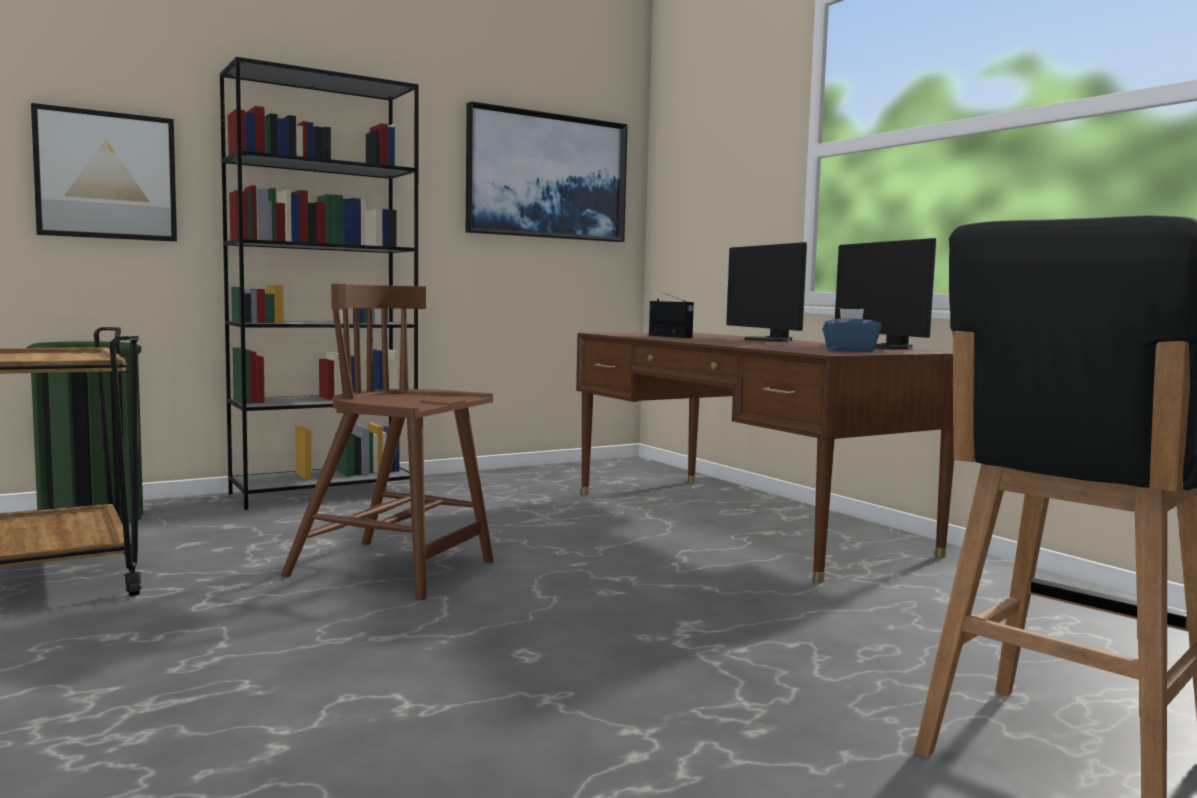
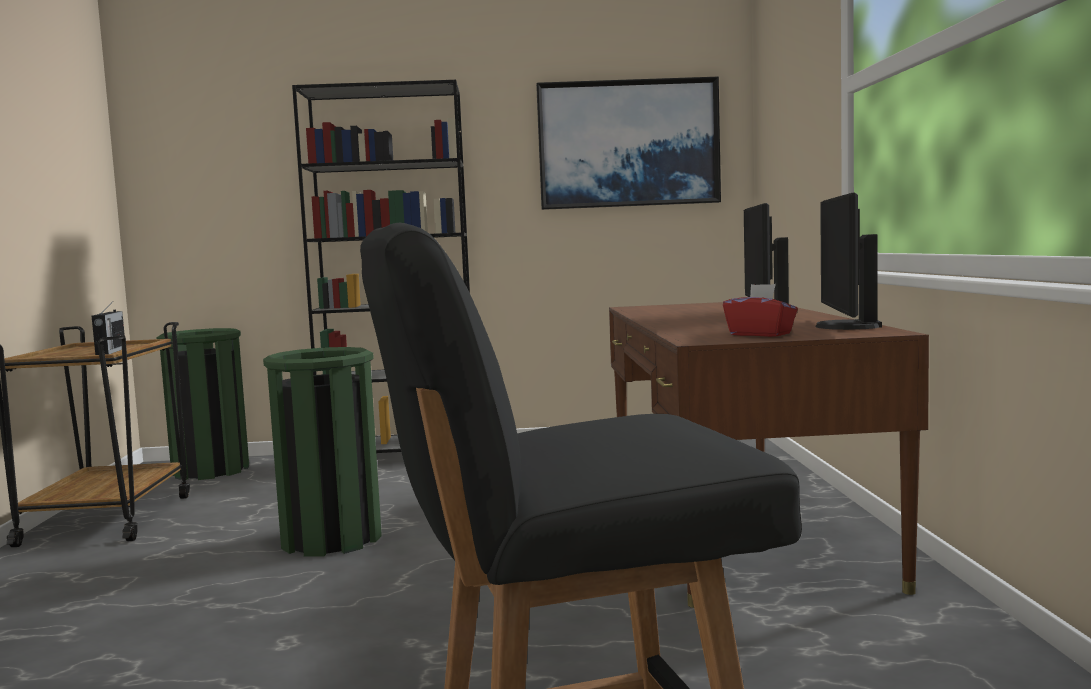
camera: 30 degrees right, 0 degrees up
picture [31,103,177,242] -> none
brown chair [281,284,494,600] -> green trash can [263,347,382,556]
radio [649,291,694,338] -> radio moved to [92,303,125,355]
blue tissue box [823,308,882,352] -> red tissue box [723,284,798,337]

